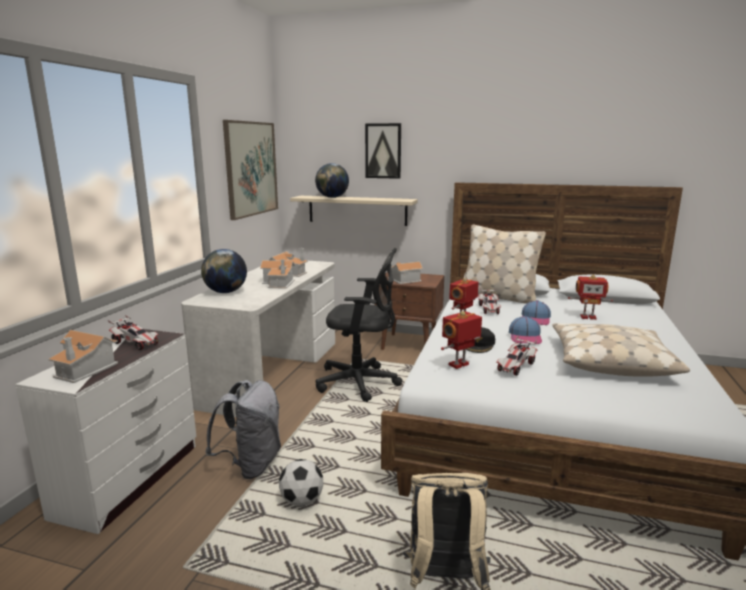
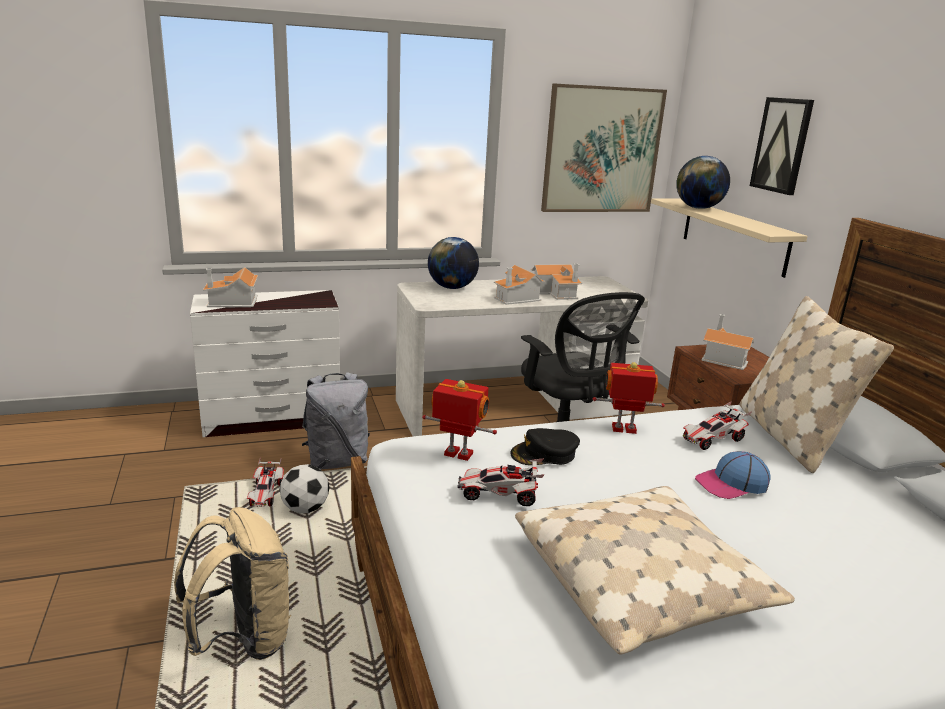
camera: 55 degrees right, 5 degrees up
toy car [108,315,159,350] -> toy car moved to [247,457,284,507]
cap [509,316,542,344] -> none
toy robot [568,275,613,320] -> none

